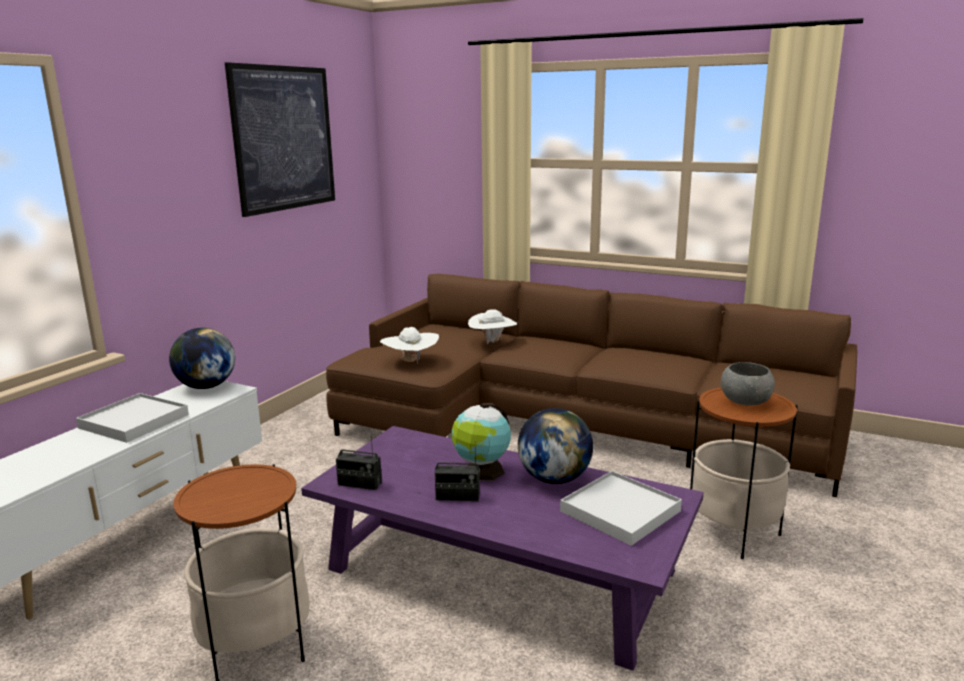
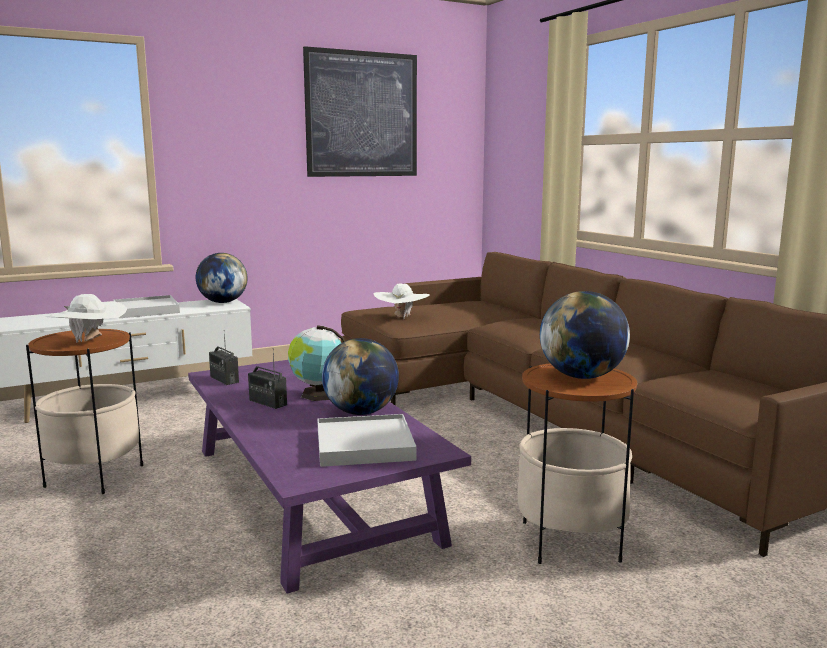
camera: 35 degrees right, 5 degrees down
white hat [468,309,517,344] -> white hat moved to [44,294,128,343]
grey bowl [721,362,775,405] -> globe [540,291,630,379]

